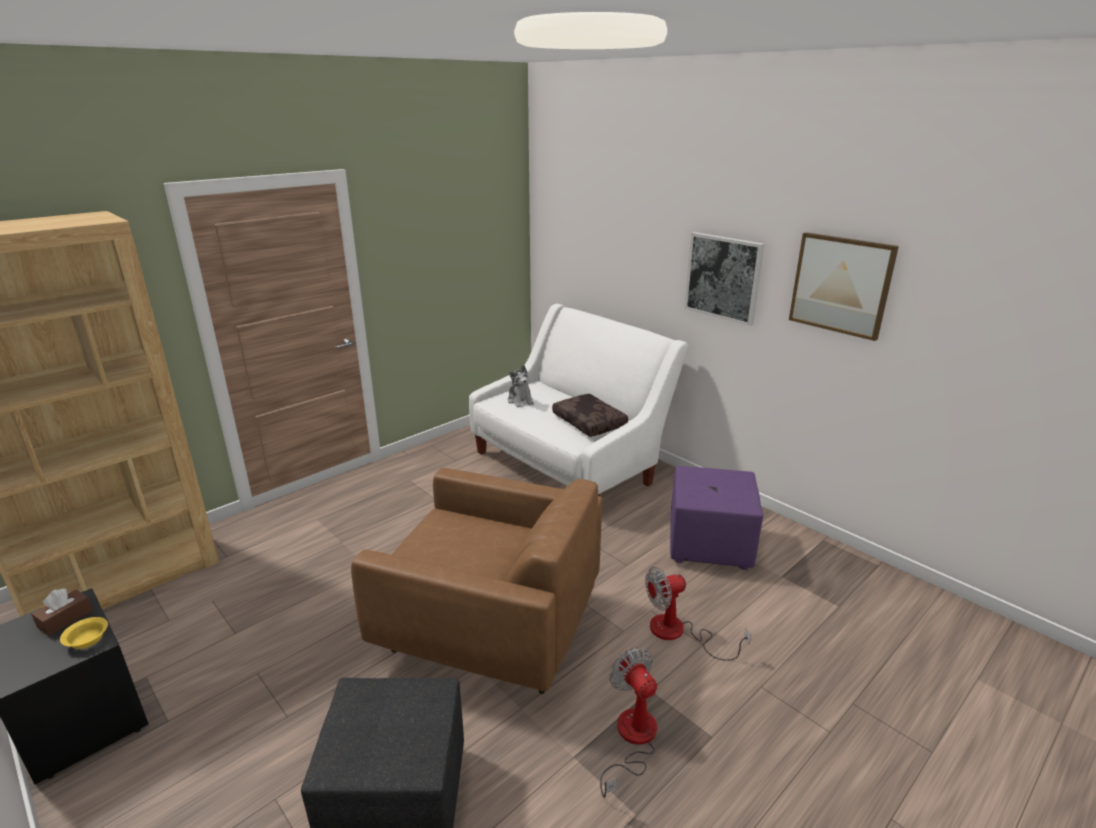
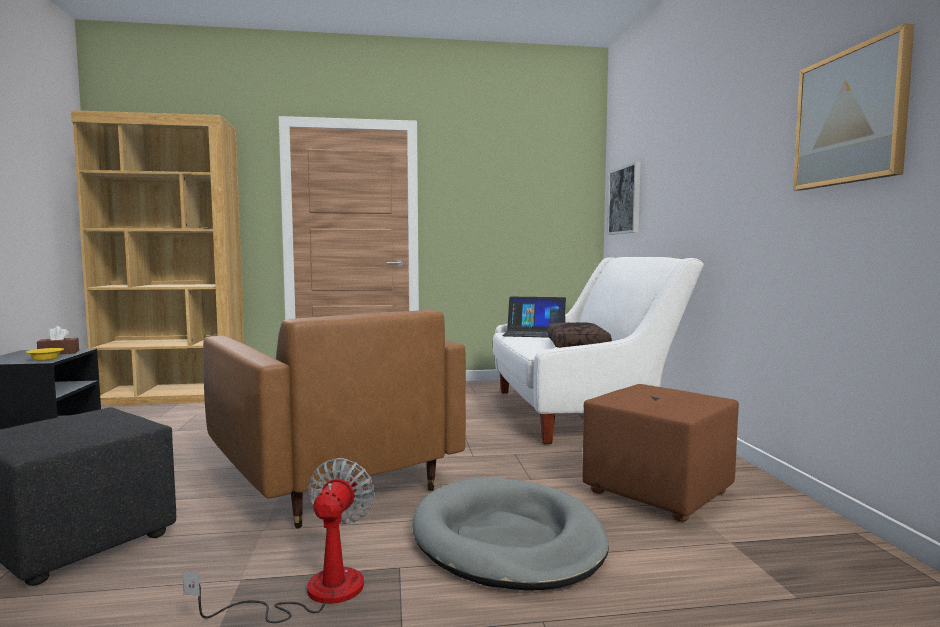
camera: 35 degrees right, 20 degrees down
plush toy [508,365,534,408] -> laptop [502,297,566,338]
fan [645,567,751,661] -> grey dog bed [412,477,609,590]
purple ottoman [670,466,763,570] -> brown ottoman [582,384,739,522]
picture [684,232,764,326] -> picture moved to [607,161,641,235]

